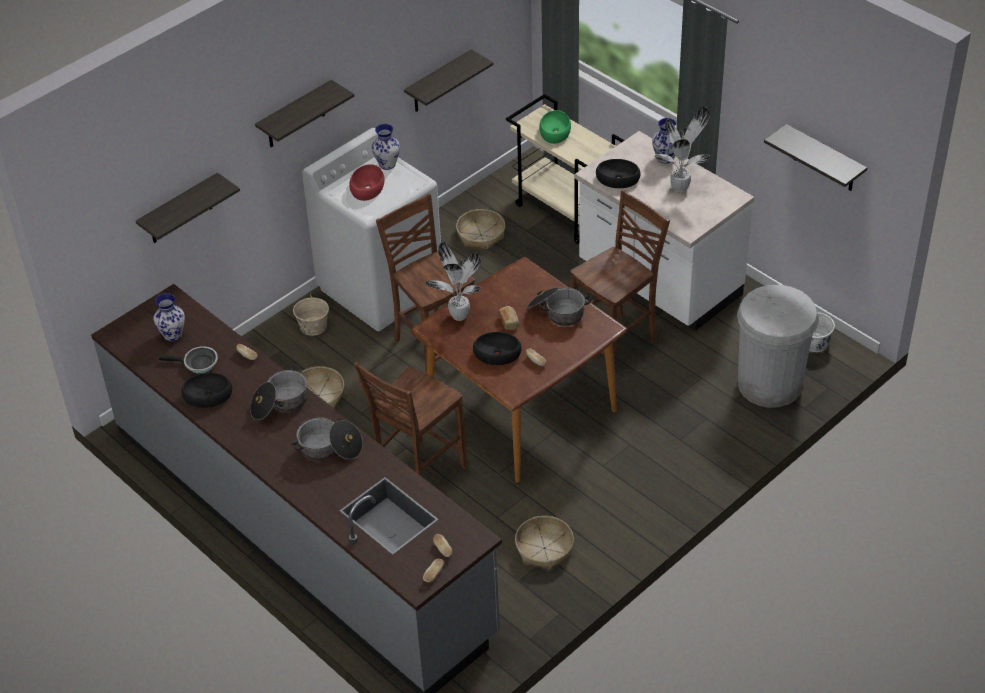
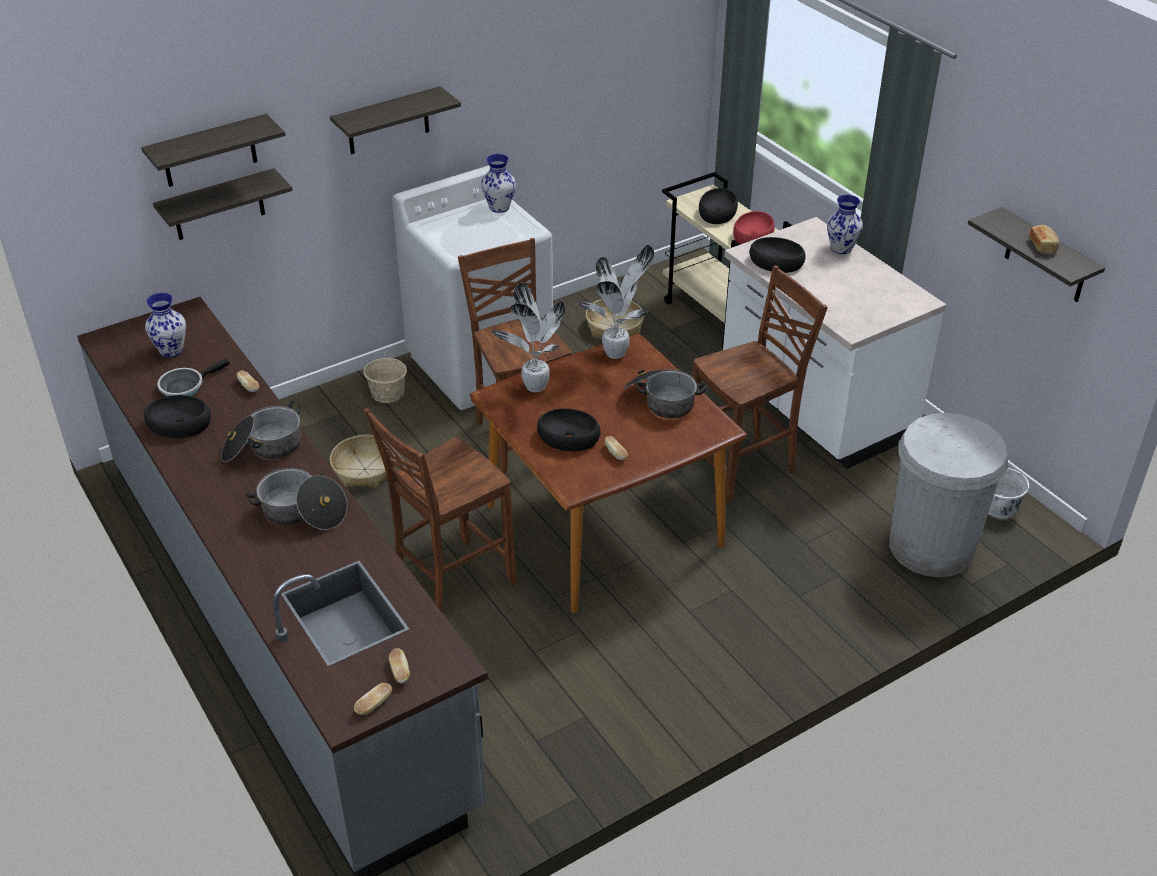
camera: 10 degrees right, 5 degrees down
frying pan [159,346,218,374] -> frying pan turned 120 degrees clockwise [157,358,230,396]
red bowl [349,164,385,201] -> red bowl moved to [733,211,775,244]
shelf [404,50,494,112] -> shelf moved to [141,114,285,187]
bread [499,306,519,330] -> bread moved to [1030,225,1059,254]
basket [515,516,574,569] -> none
green bowl [539,110,571,144] -> black bowl [699,188,738,224]
potted plant [654,107,710,193] -> potted plant moved to [578,245,654,359]

